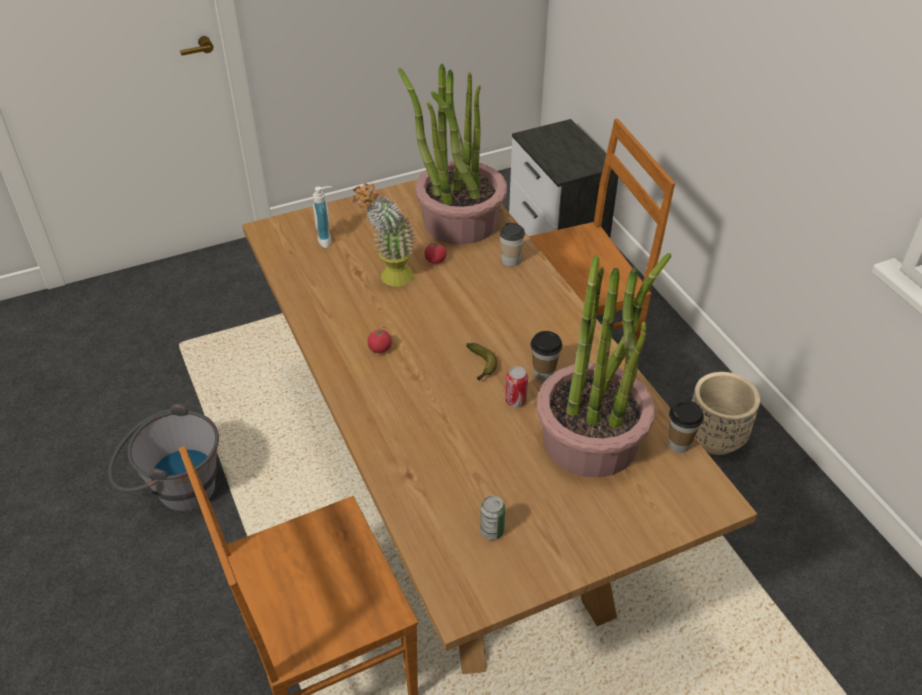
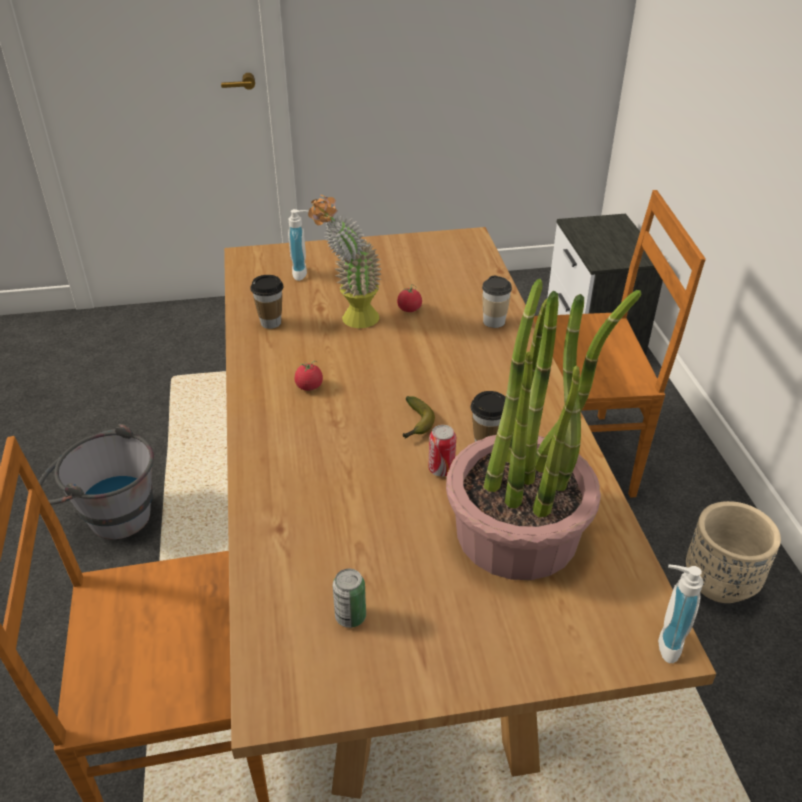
camera: 15 degrees right, 5 degrees down
potted plant [398,64,507,245] -> none
cup [669,400,704,453] -> cup moved to [250,275,284,329]
none -> soap dispenser [658,564,703,663]

